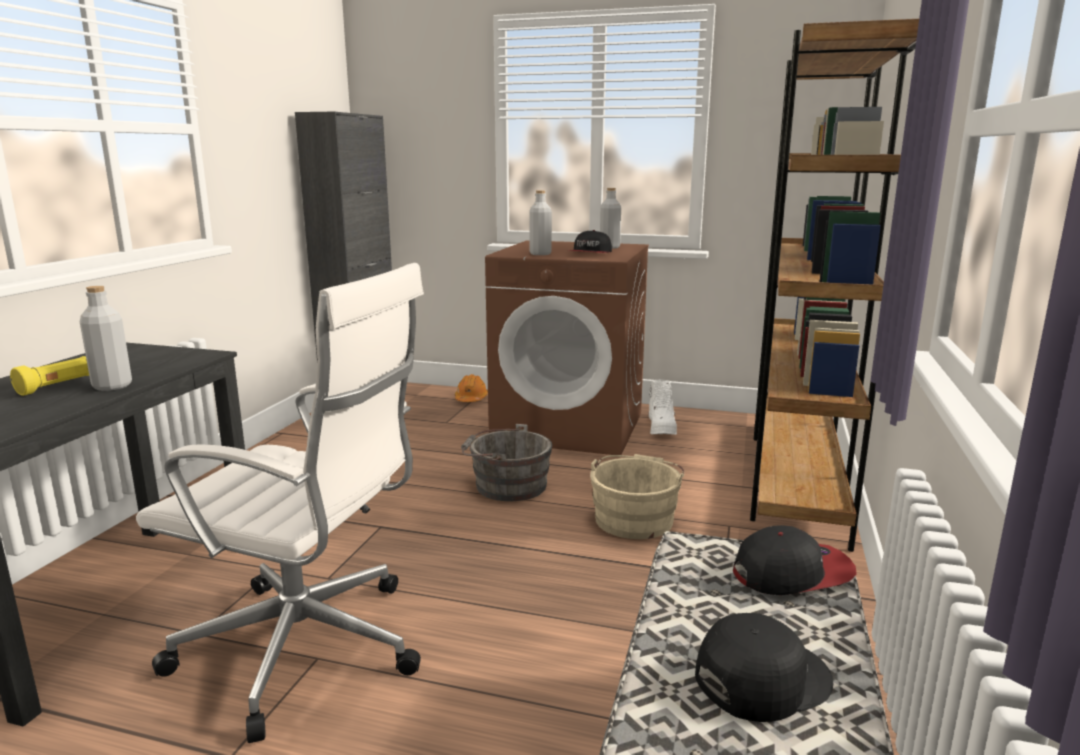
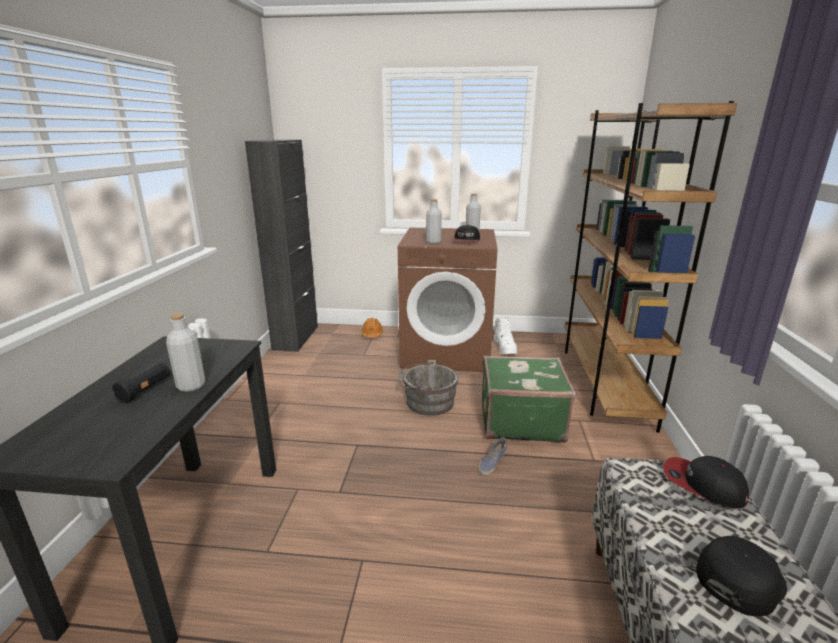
camera: 10 degrees left, 5 degrees up
yellow flashlight [10,356,89,396] -> black flashlight [112,363,170,403]
white office chair [136,263,424,743] -> none
beige bucket [590,454,684,539] -> green suitcase [482,356,576,442]
cap [733,525,857,595] -> cap turned 120 degrees counterclockwise [663,456,749,508]
none -> shoe [478,437,508,475]

